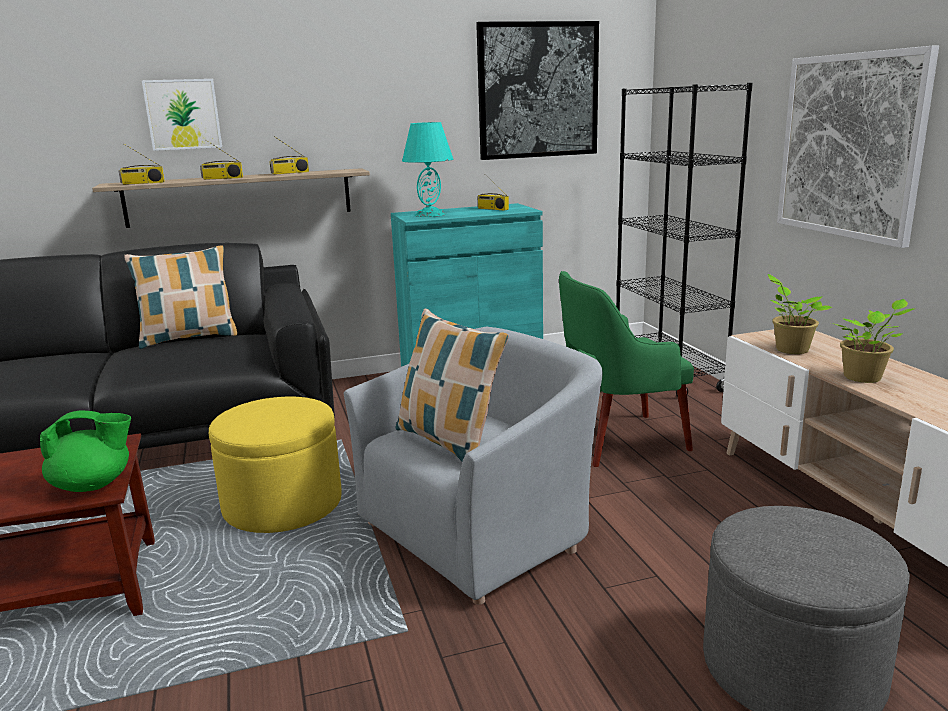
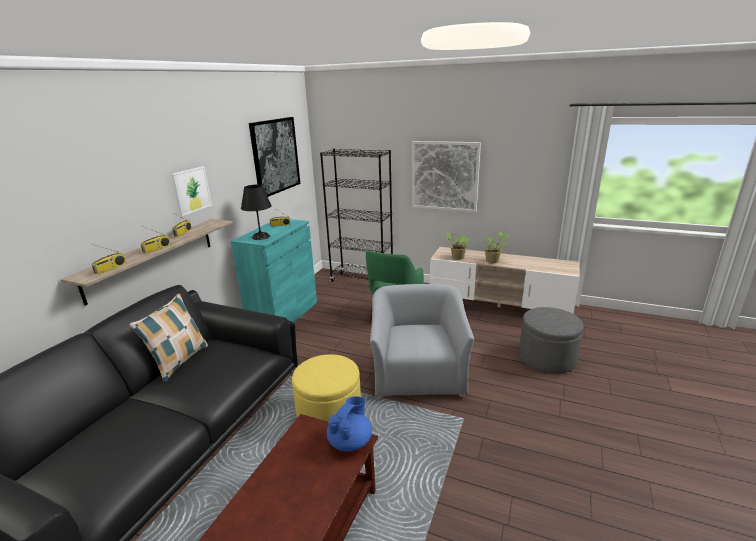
camera: 50 degrees left, 5 degrees up
green teapot [40,411,131,492] -> blue teapot [327,396,372,452]
picture [142,79,222,151] -> picture moved to [171,166,212,216]
pillow [395,308,509,462] -> none
turquoise table lamp [402,122,453,217] -> black table lamp [241,185,272,240]

